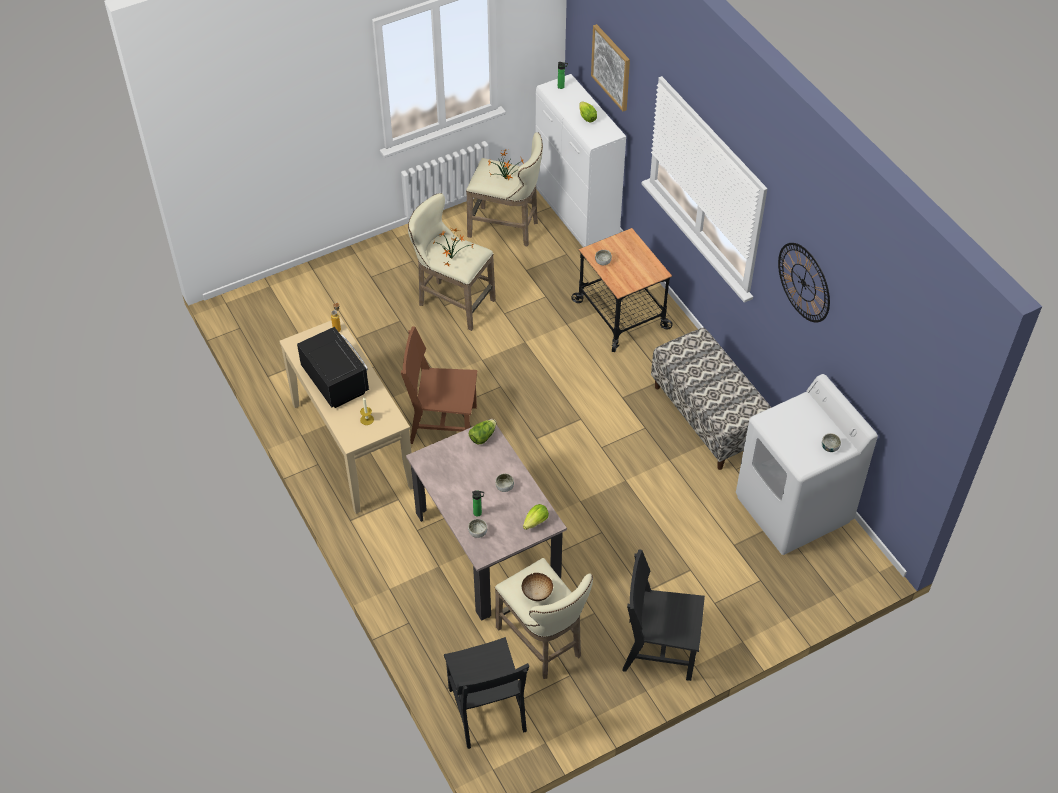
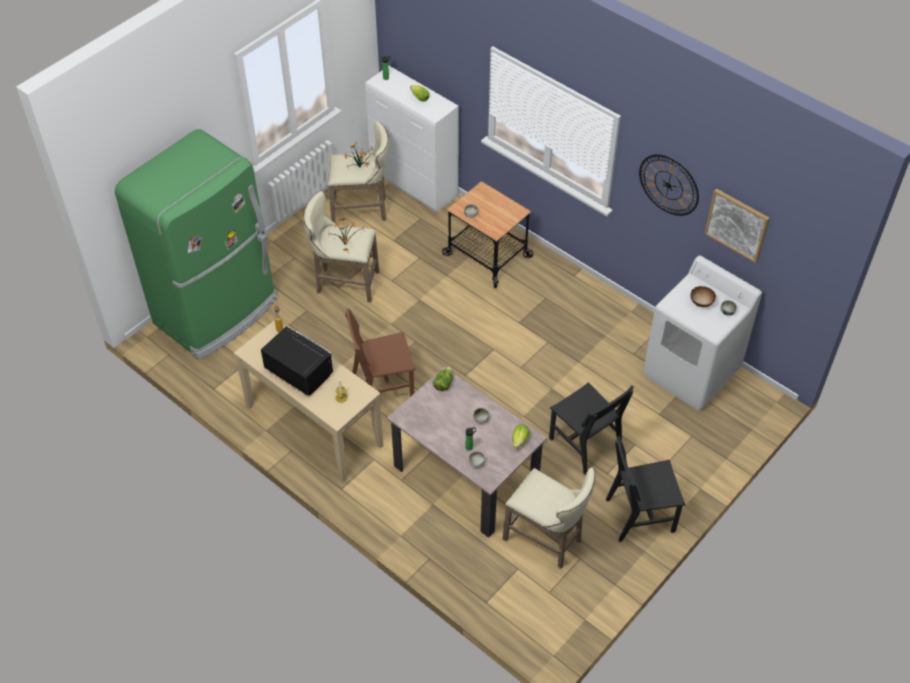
camera: 20 degrees left, 0 degrees up
black chair [444,637,529,749] -> black chair moved to [549,382,634,475]
bowl [522,573,553,601] -> bowl moved to [691,286,716,307]
picture [591,24,630,111] -> picture moved to [704,188,770,263]
bench [651,328,771,470] -> none
none -> green fridge [115,129,277,359]

